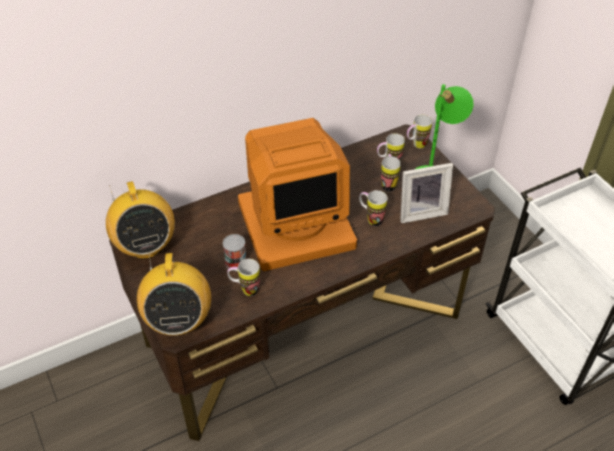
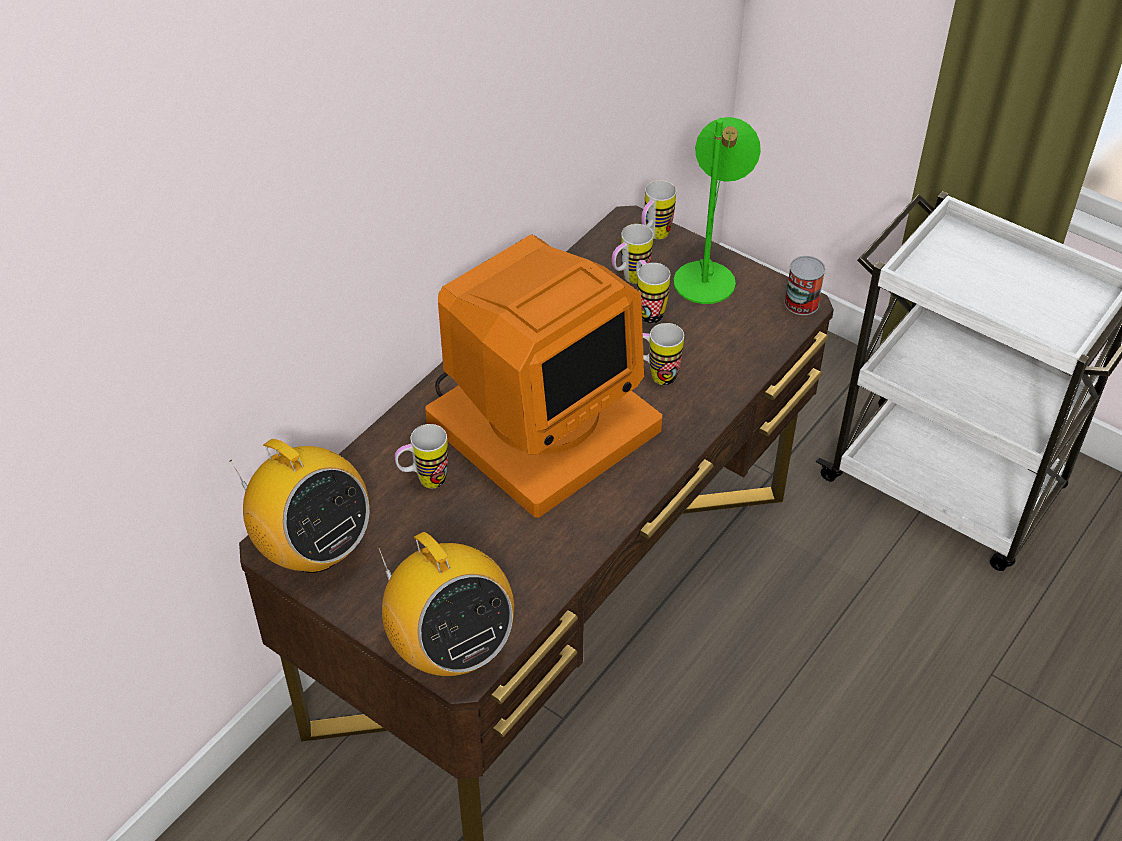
camera: 25 degrees left, 0 degrees up
can [223,234,246,271] -> can moved to [785,256,825,315]
mug [227,259,260,296] -> mug moved to [395,424,448,488]
picture frame [400,163,453,223] -> none

